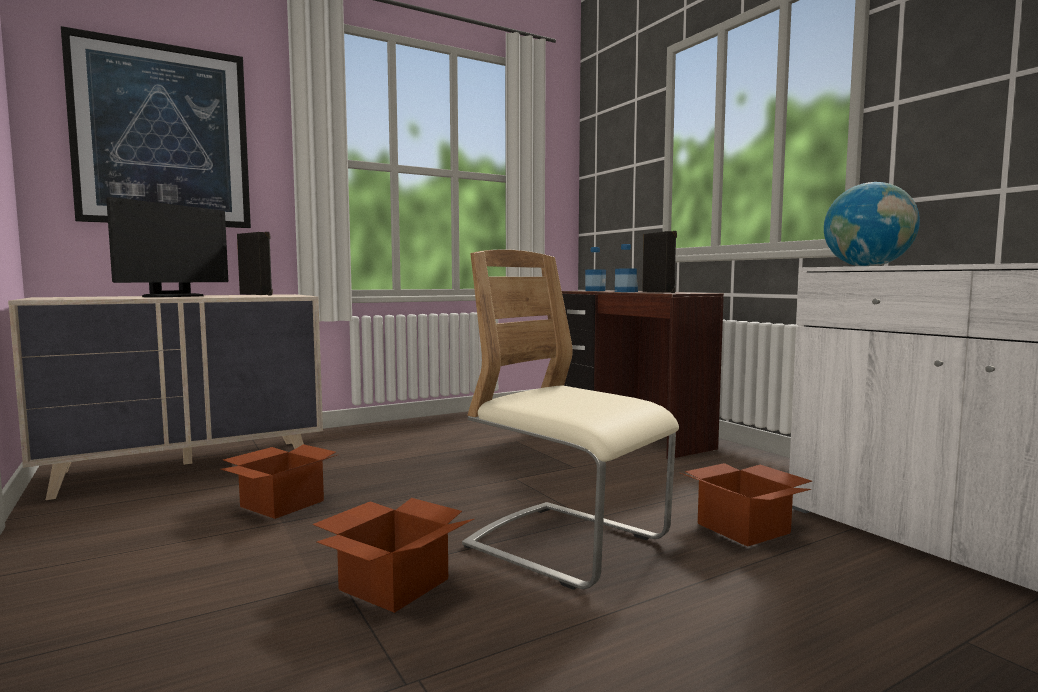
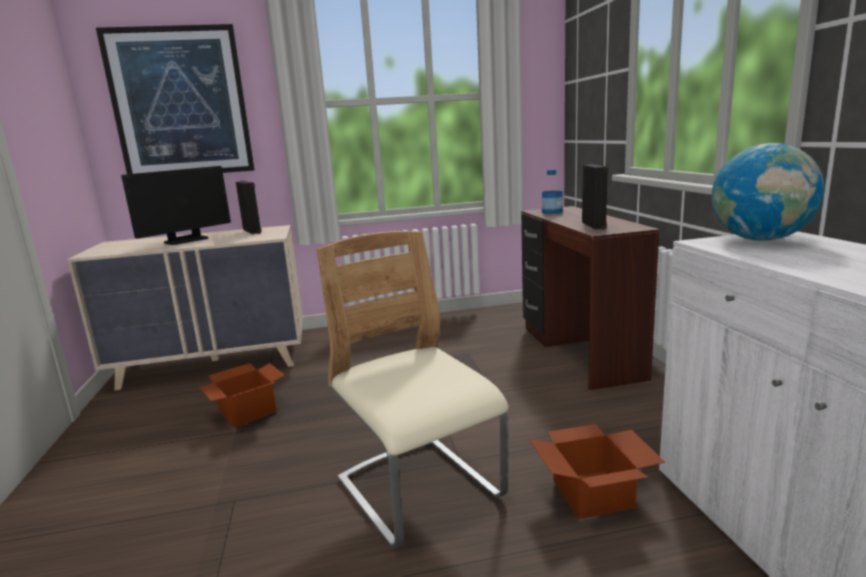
camera: 20 degrees right, 10 degrees up
cardboard box [312,498,474,613] -> none
bottle [615,244,638,292] -> none

